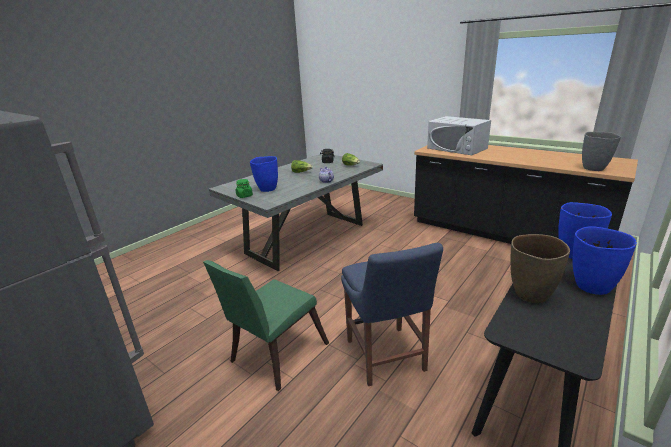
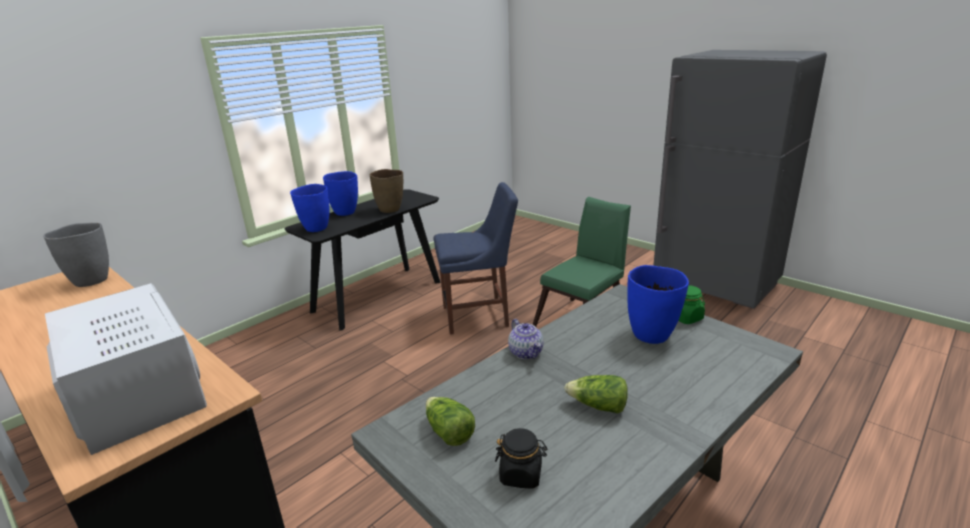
camera: 175 degrees left, 0 degrees up
blue chair [341,243,443,386] -> blue chair turned 90 degrees clockwise [434,182,518,334]

